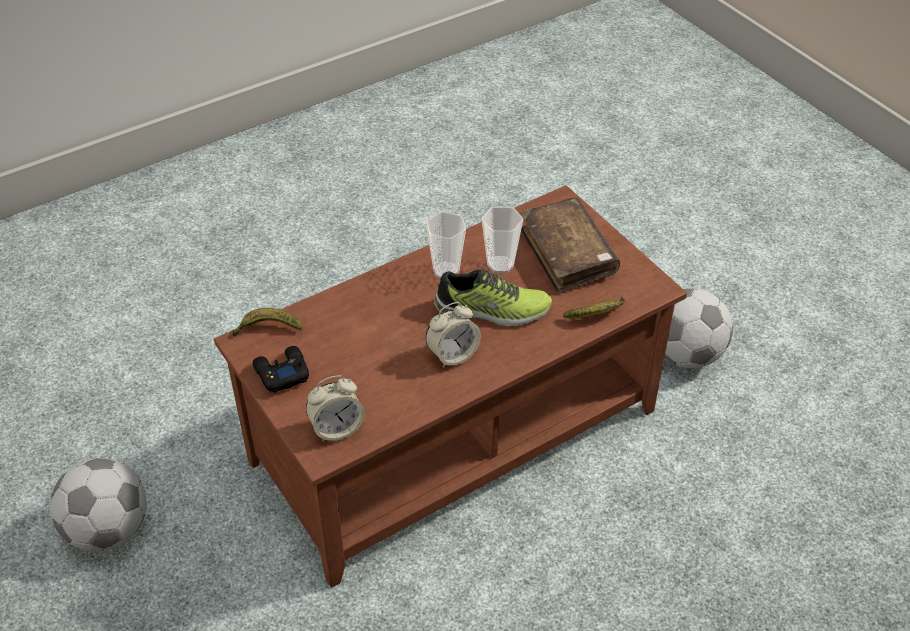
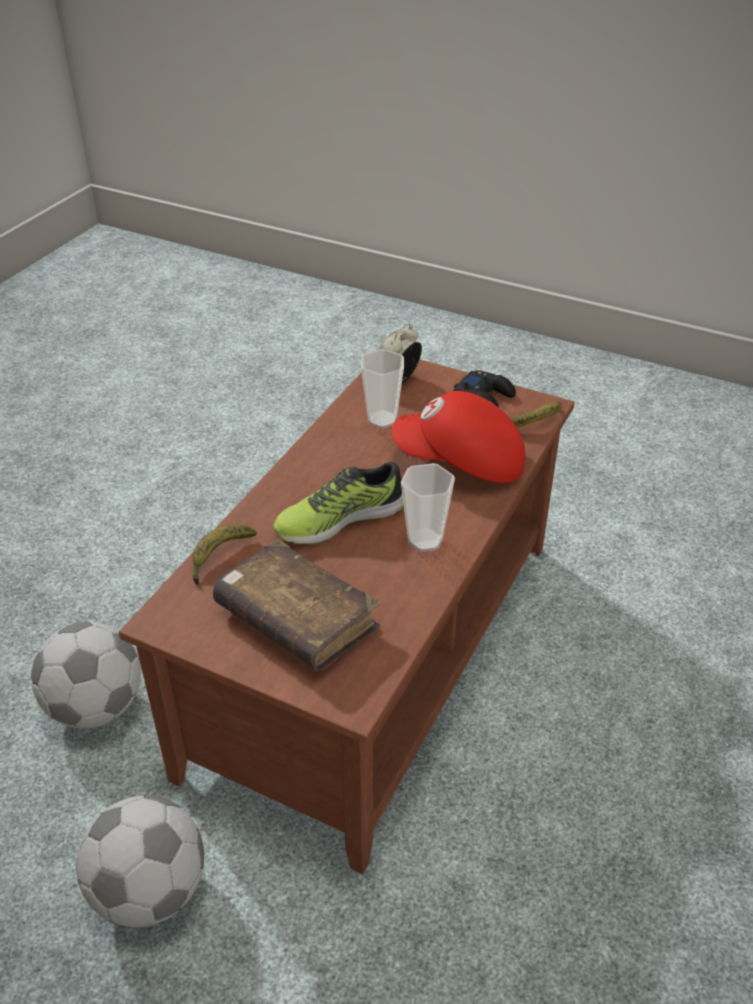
camera: 150 degrees right, 5 degrees down
football [50,458,147,552] -> football moved to [31,622,141,729]
alarm clock [425,302,481,368] -> none
cup [482,207,523,273] -> cup moved to [361,349,404,428]
none -> red cap [391,391,525,483]

